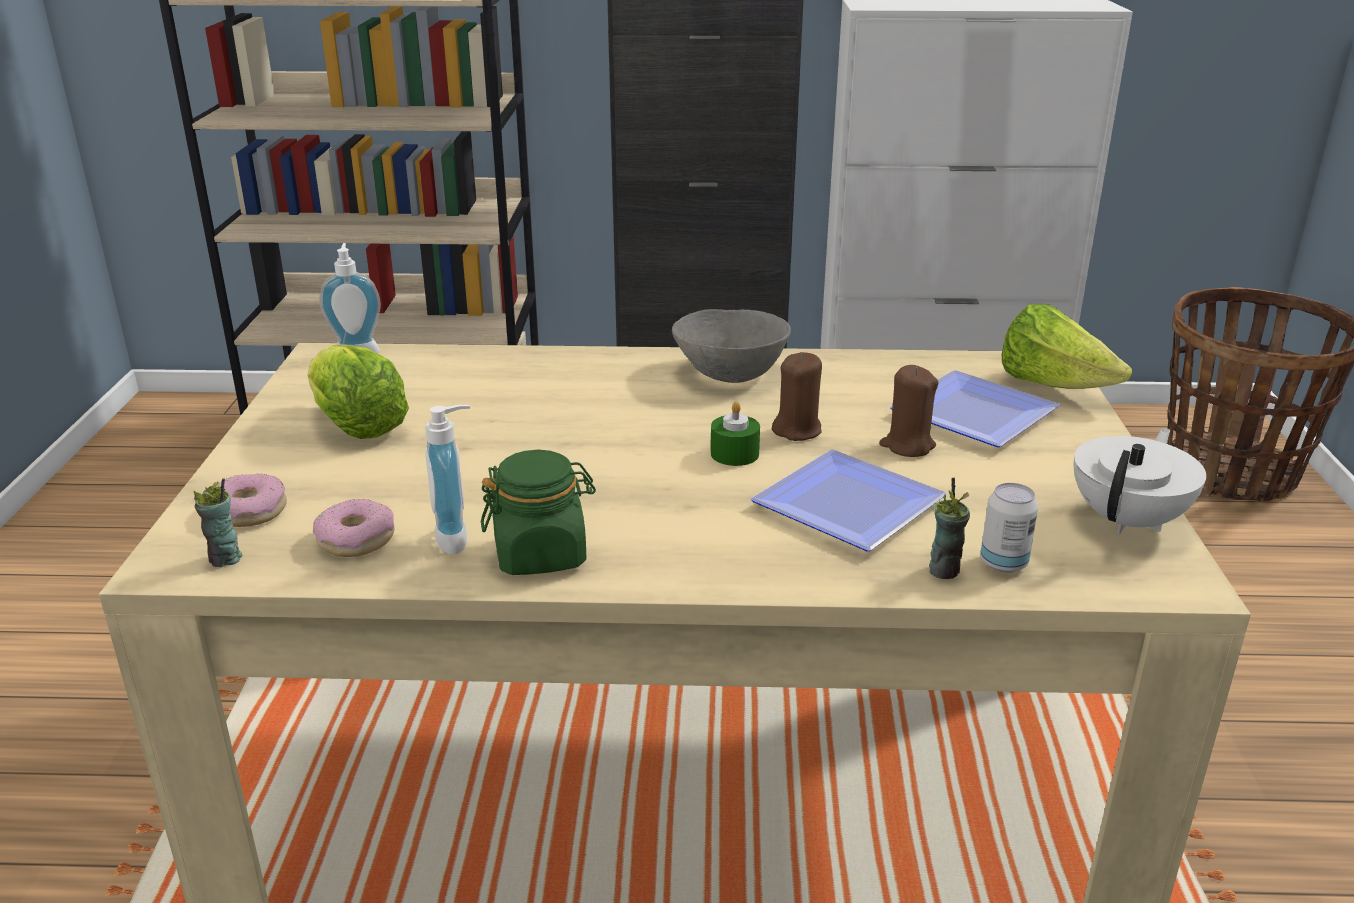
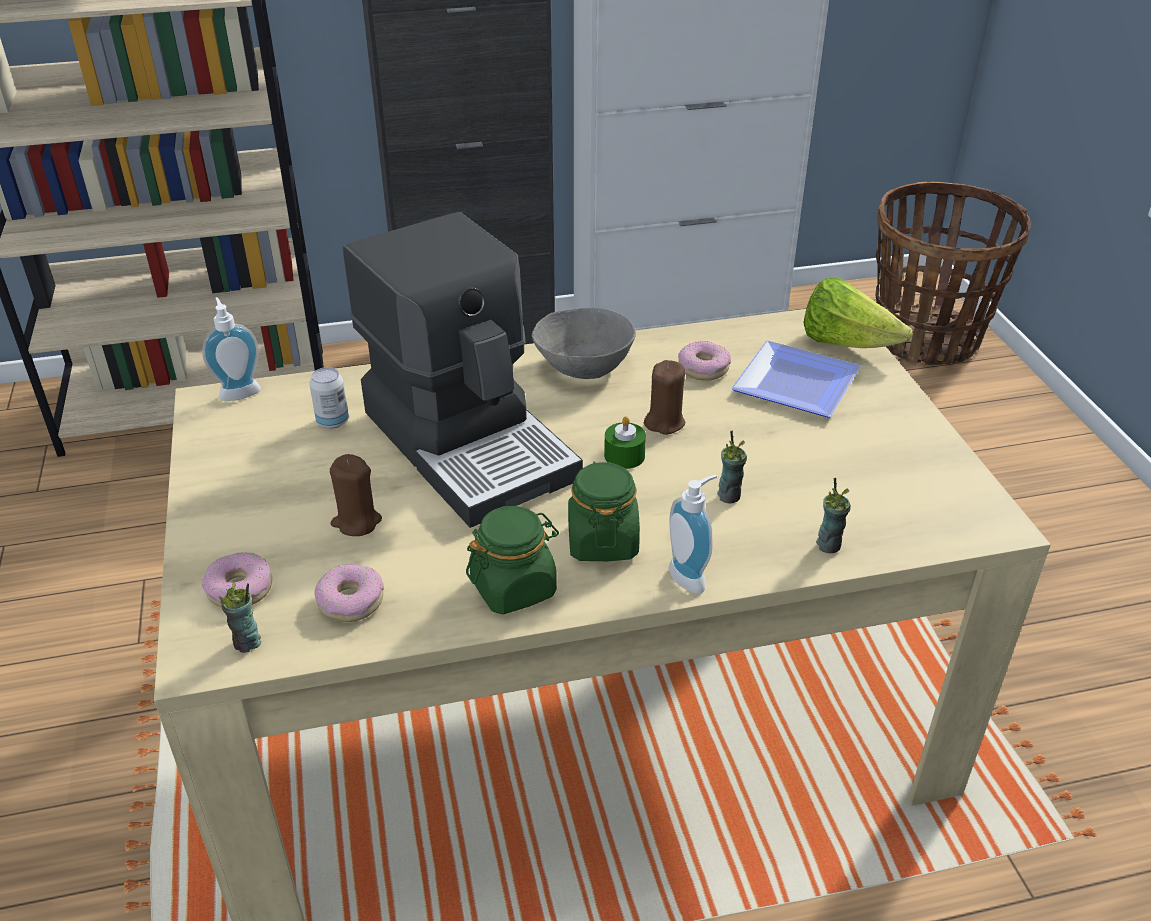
camera: 15 degrees left, 10 degrees up
lettuce [307,345,409,439] -> none
soap dispenser [425,405,470,554] -> soap dispenser moved to [669,475,717,594]
plate [750,449,947,551] -> cup [717,431,747,504]
brown candle [879,365,939,457] -> brown candle moved to [330,454,382,536]
can [980,483,1038,573] -> can moved to [309,367,349,429]
white teapot [1074,428,1207,534] -> none
none -> coffee machine [343,212,583,528]
none -> green jar [568,461,640,561]
none -> donut [678,341,731,381]

